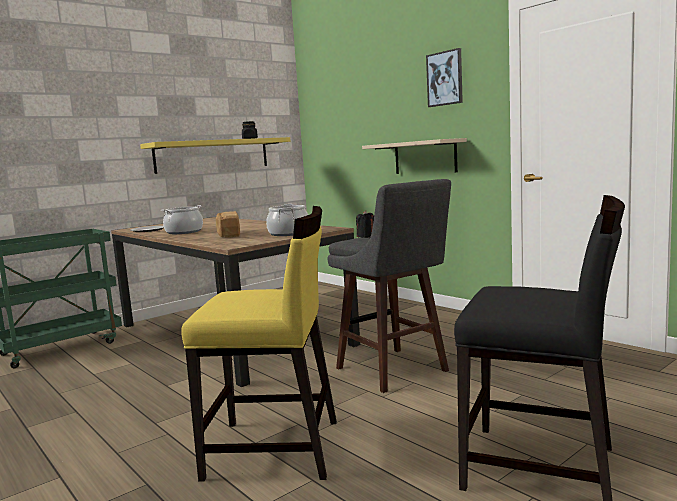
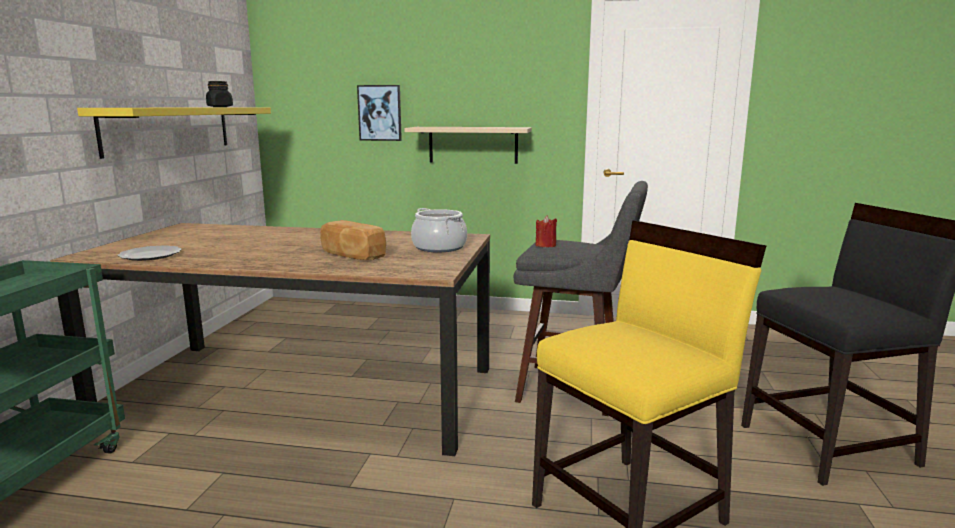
camera: 40 degrees left, 5 degrees up
cooking pot [161,205,203,234] -> none
black candle [356,211,374,238] -> red candle [536,215,557,247]
picture [426,48,463,107] -> picture moved to [357,85,402,141]

